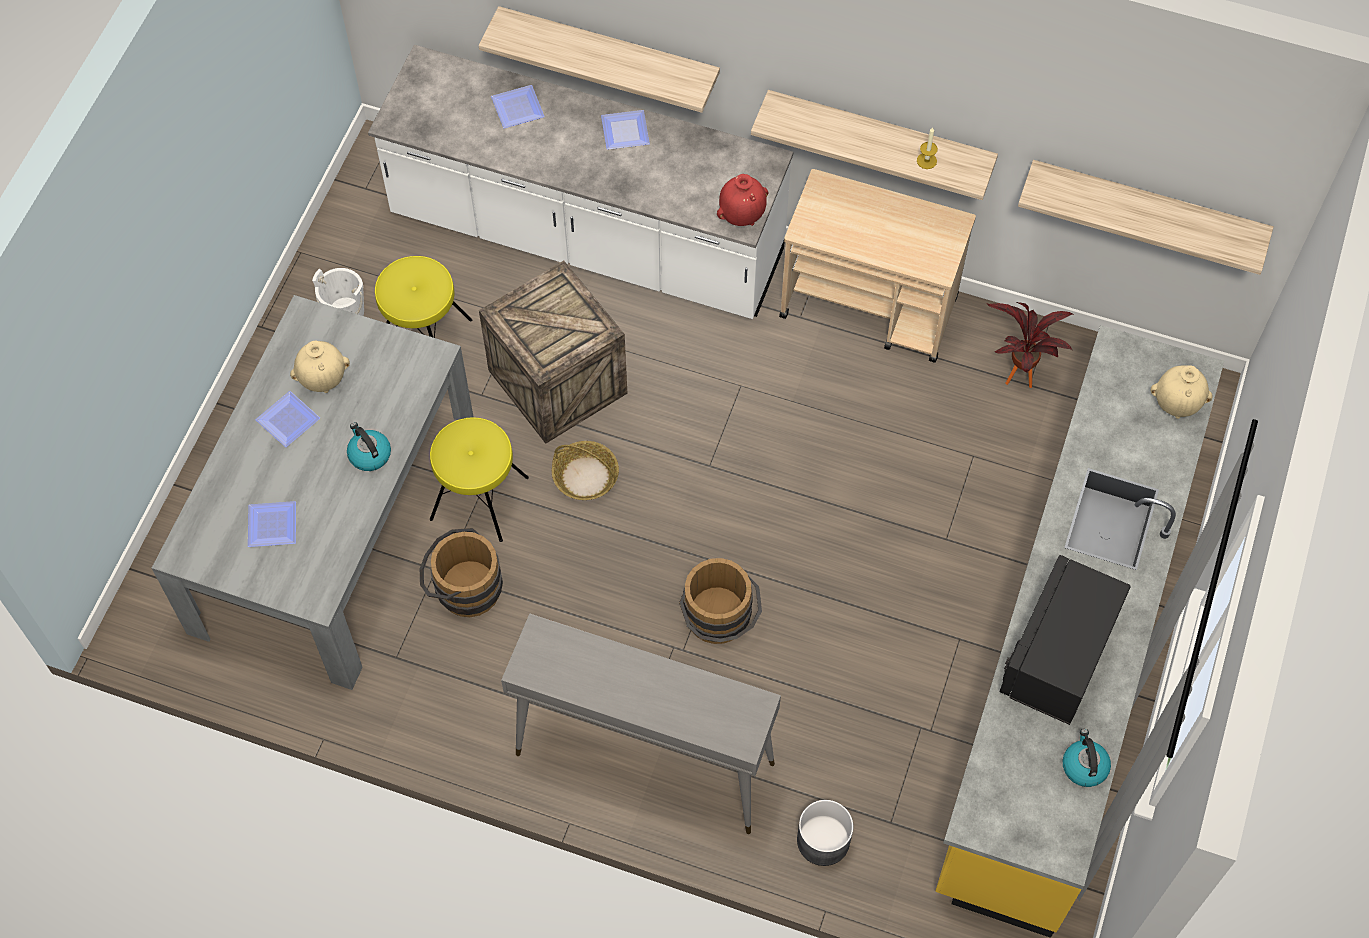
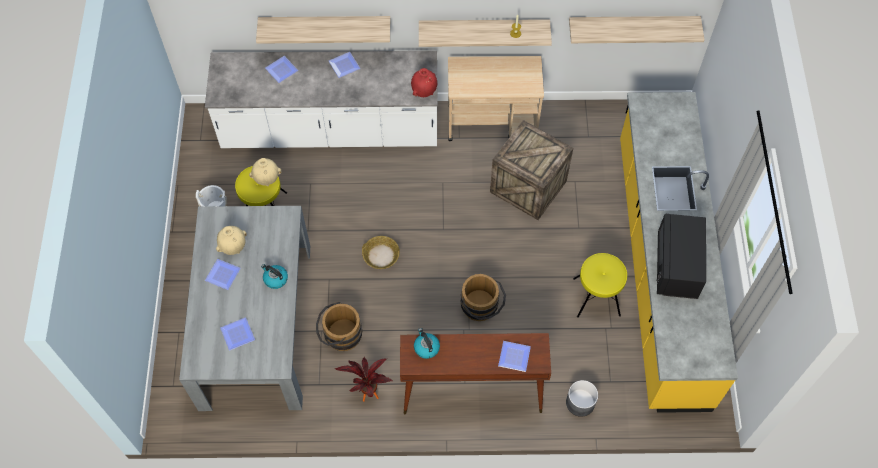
camera: 20 degrees left, 0 degrees up
yellow stool [430,417,529,542] -> yellow stool moved to [573,253,627,318]
crate [479,261,627,444] -> crate moved to [490,120,573,220]
grey console table [501,613,781,834] -> brown console table [400,333,551,414]
potted plant [987,302,1073,388] -> potted plant moved to [335,357,392,402]
kettle [1063,729,1111,787] -> kettle moved to [414,328,440,359]
beige vase [1151,365,1212,419] -> beige vase moved to [249,158,281,186]
none -> plate [498,341,531,372]

